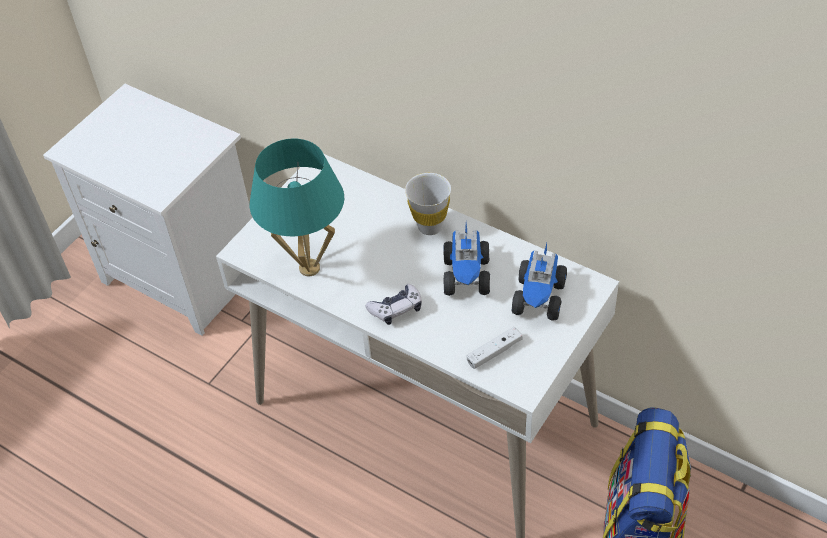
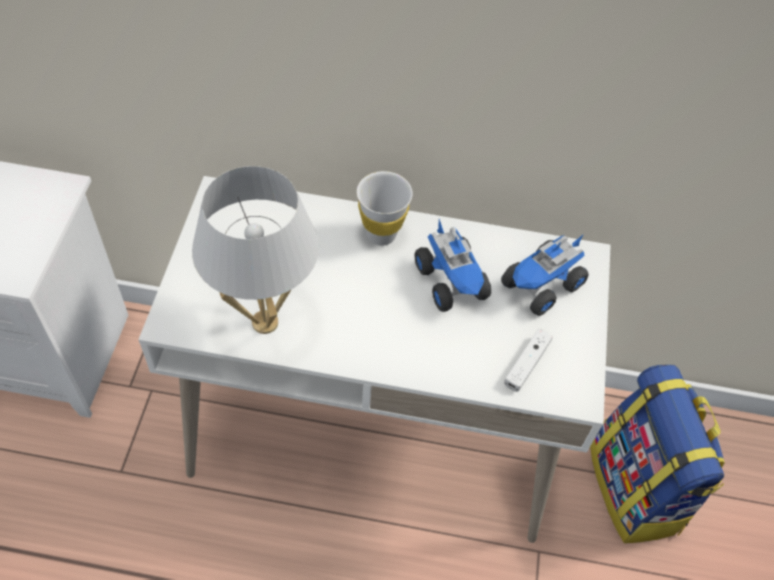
camera: 30 degrees left, 5 degrees up
turquoise table lamp [250,139,344,276] -> white table lamp [192,166,319,334]
game controller [365,284,422,325] -> none
toy truck [512,243,567,321] -> toy truck turned 60 degrees clockwise [501,234,589,316]

